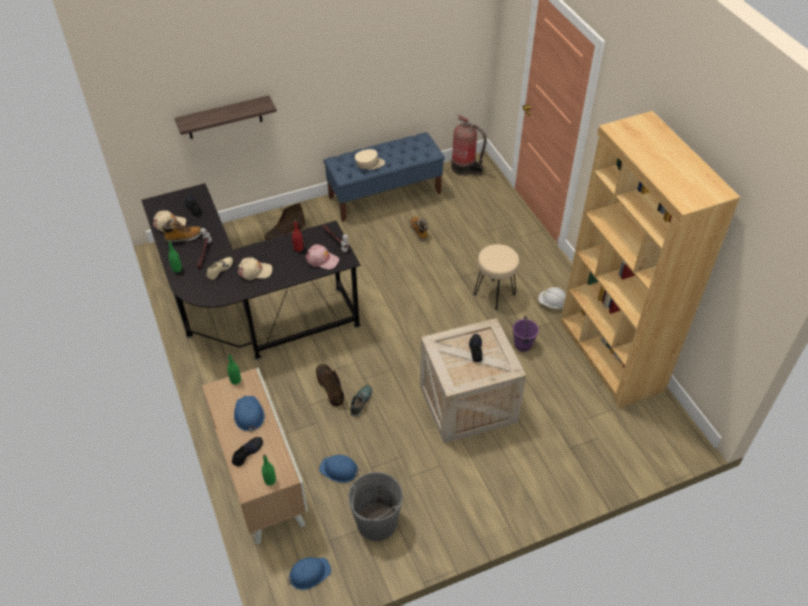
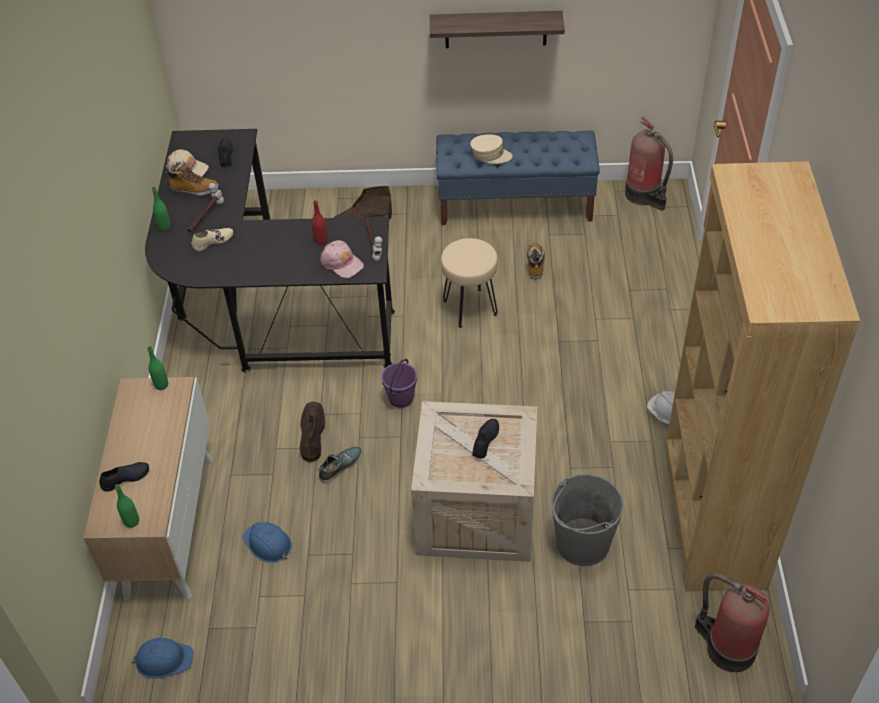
camera: 25 degrees right, 0 degrees up
shelf [174,95,277,139] -> shelf moved to [430,11,565,48]
blue hard hat [234,396,265,433] -> none
beige cap [238,257,273,280] -> none
grey bucket [348,472,403,541] -> grey bucket moved to [551,474,624,566]
beige stool [474,244,519,310] -> beige stool moved to [441,238,498,328]
purple bucket [513,316,539,352] -> purple bucket moved to [381,359,417,408]
none -> fire extinguisher [695,573,770,672]

